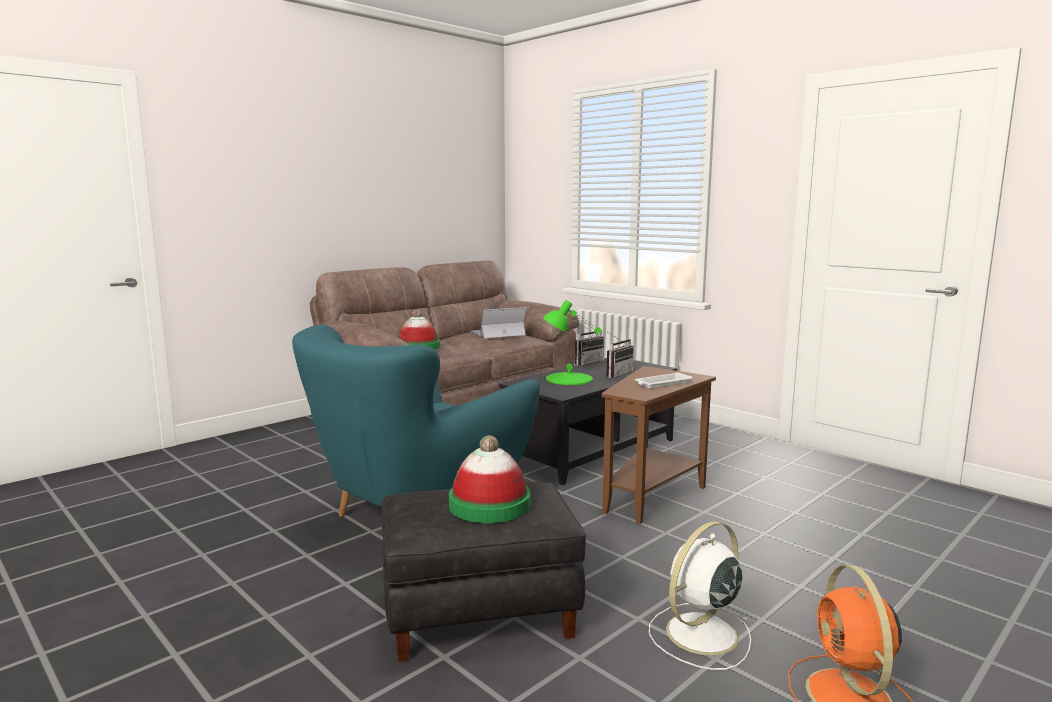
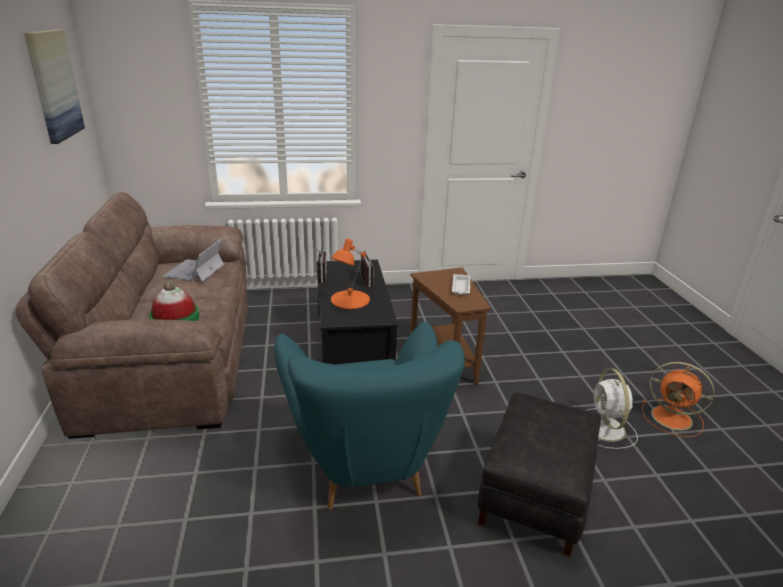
camera: 55 degrees left, 15 degrees up
hat [449,435,530,523] -> none
green table lamp [543,300,601,385] -> orange table lamp [331,238,370,309]
none -> picture [24,30,85,144]

